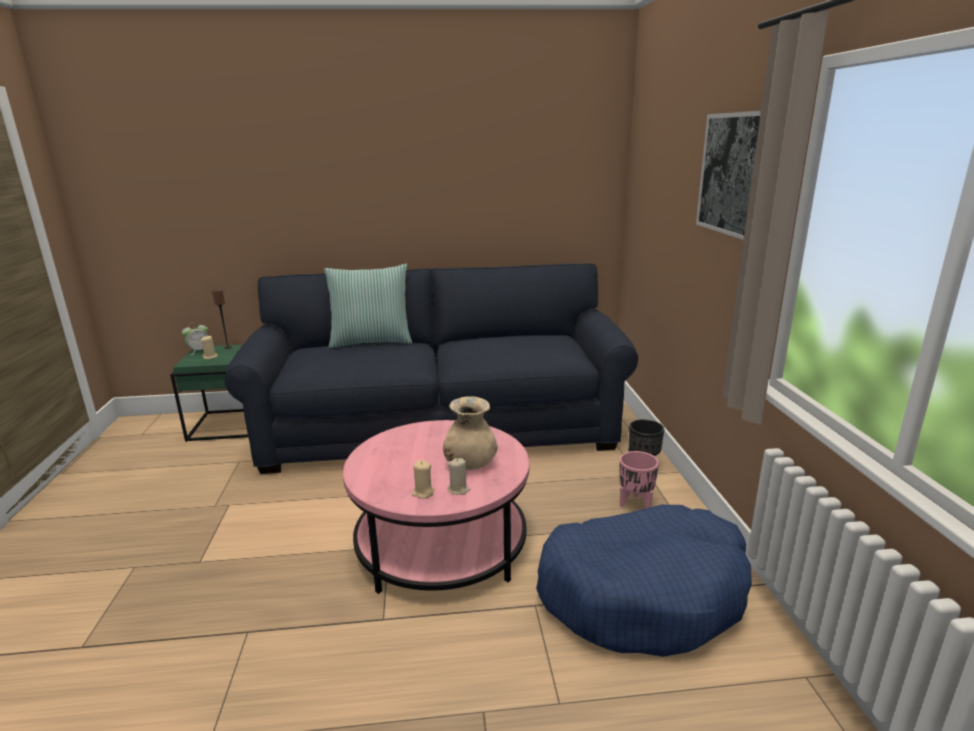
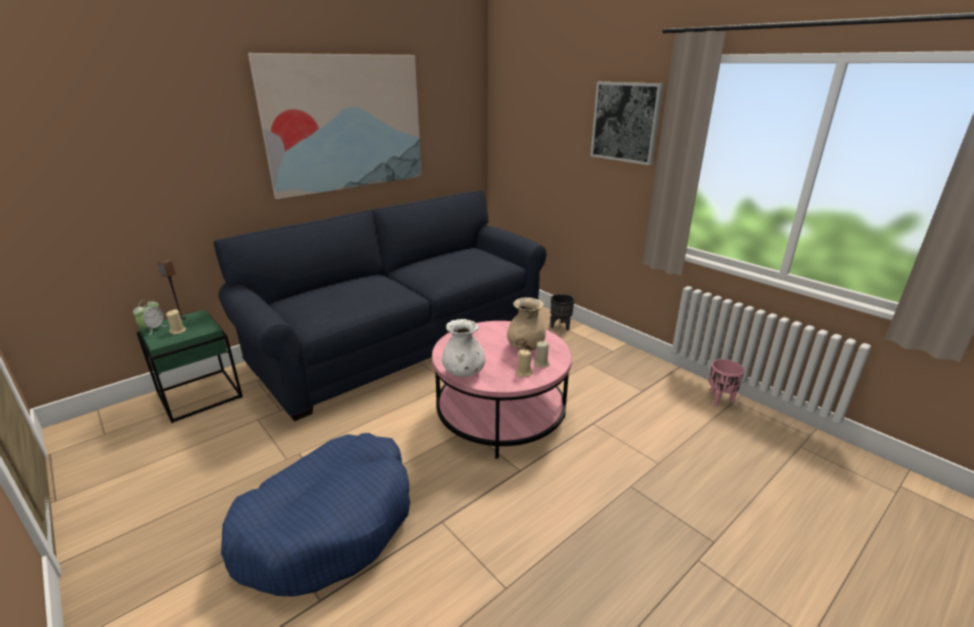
camera: 35 degrees left, 5 degrees up
pillow [324,264,412,348] -> none
blue dog bed [536,505,752,657] -> blue dog bed moved to [221,433,410,596]
pink planter [619,451,659,508] -> pink planter moved to [709,359,745,407]
none -> picture [248,53,422,199]
none -> white vase [442,319,485,377]

